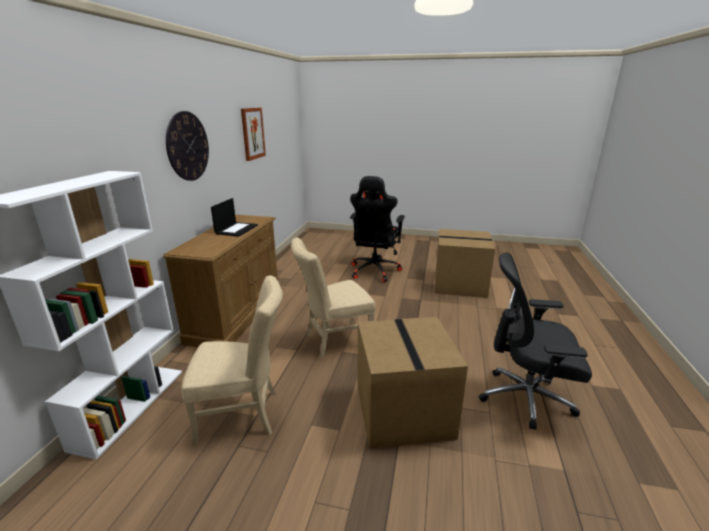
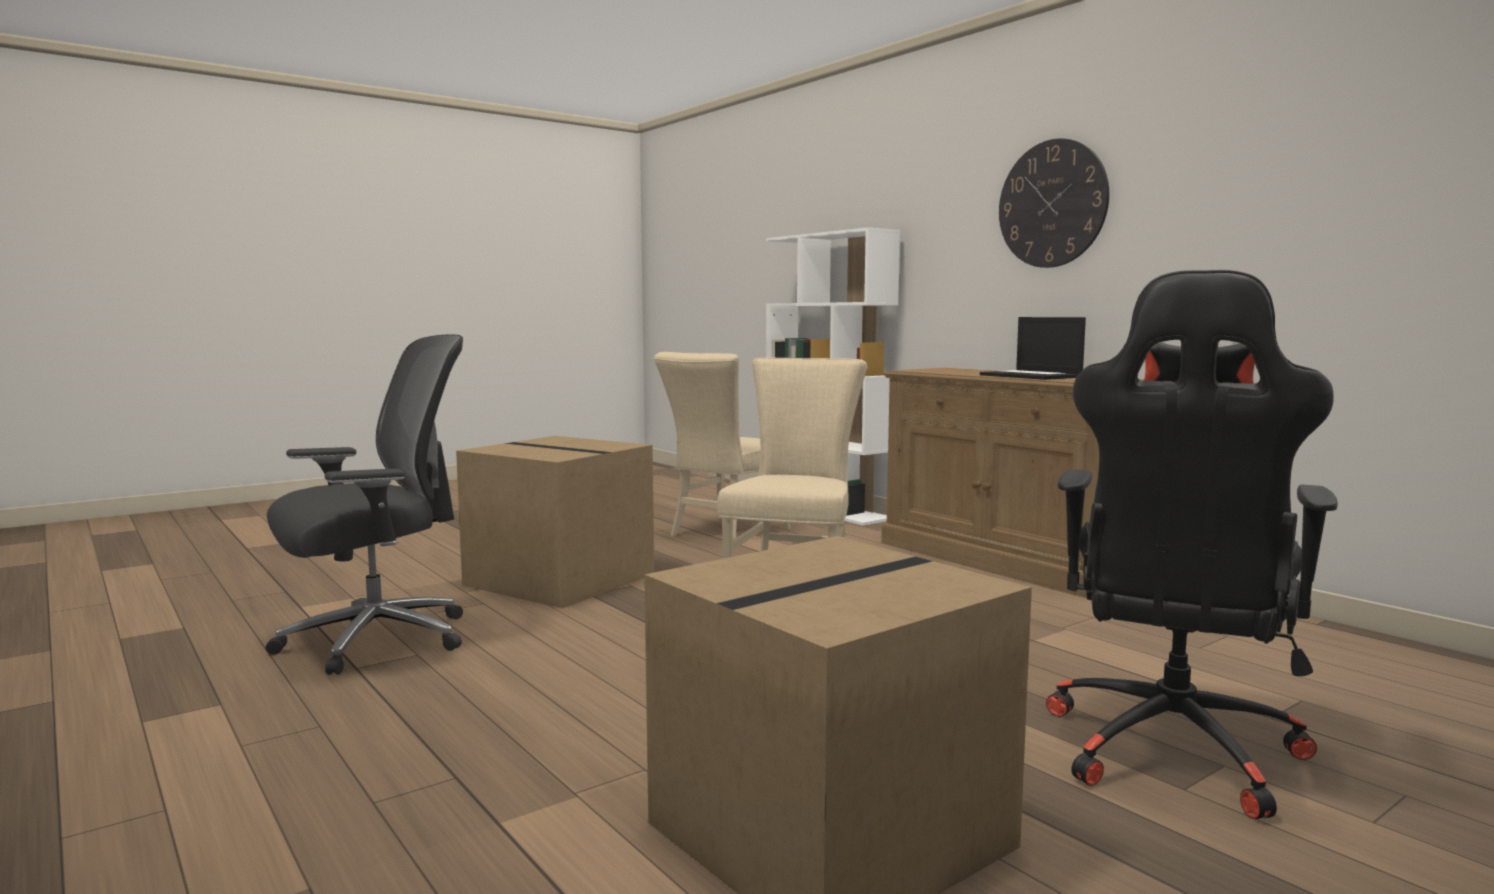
camera: 130 degrees right, 15 degrees down
picture [241,108,266,161] -> none
black office chair [350,176,405,282] -> black office chair turned 120 degrees counterclockwise [1046,270,1338,819]

